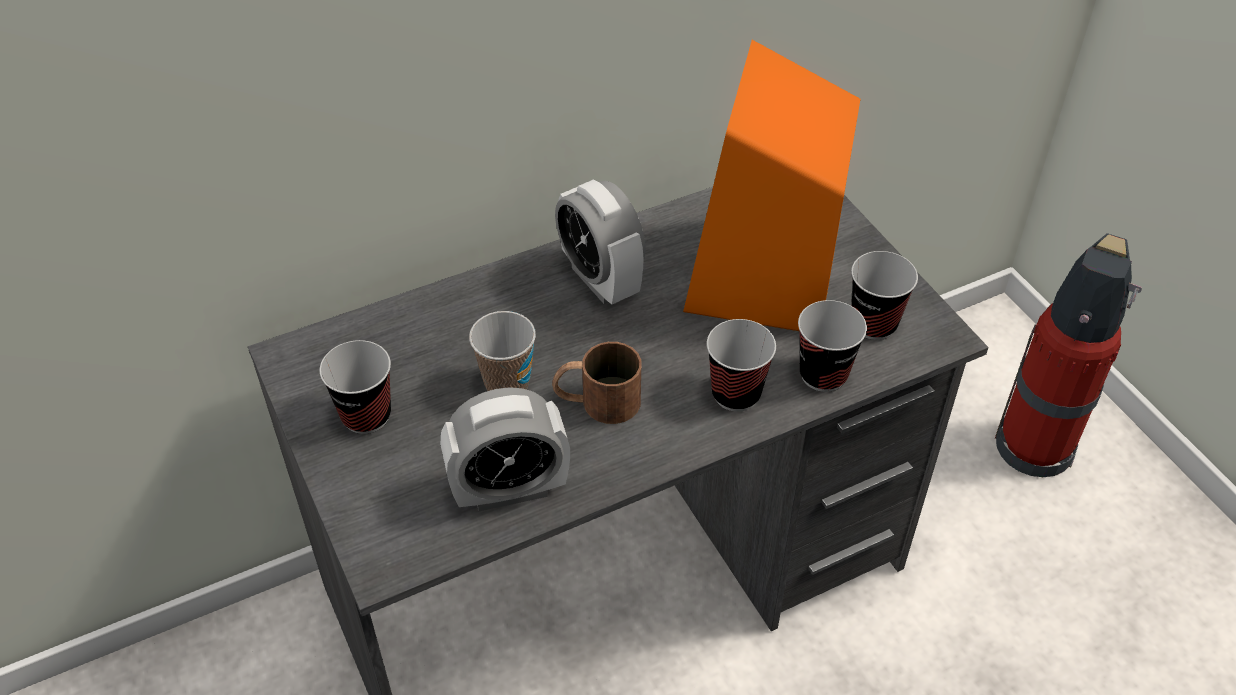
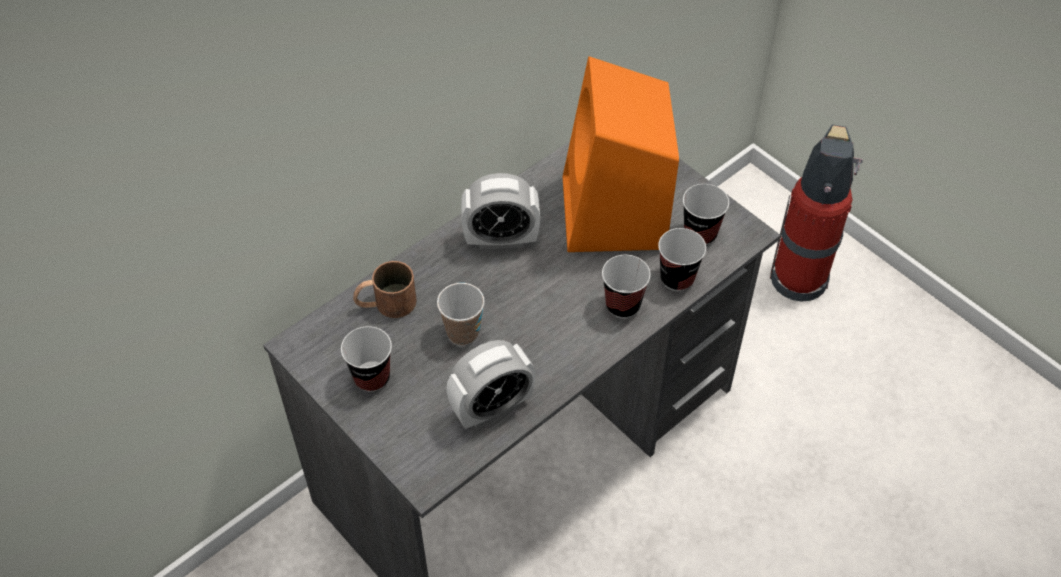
camera: 15 degrees left, 5 degrees up
brown mug [552,342,642,424] -> brown mug moved to [353,261,417,318]
alarm clock [555,180,646,305] -> alarm clock turned 45 degrees counterclockwise [461,173,540,250]

